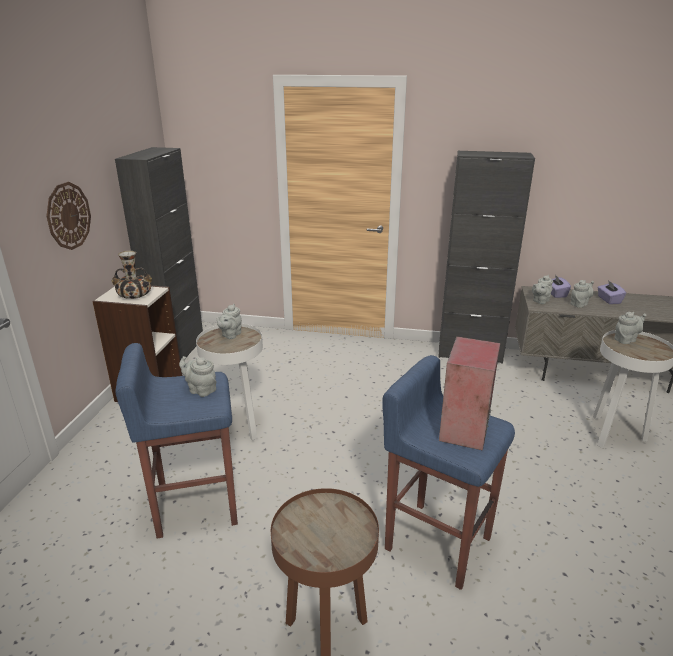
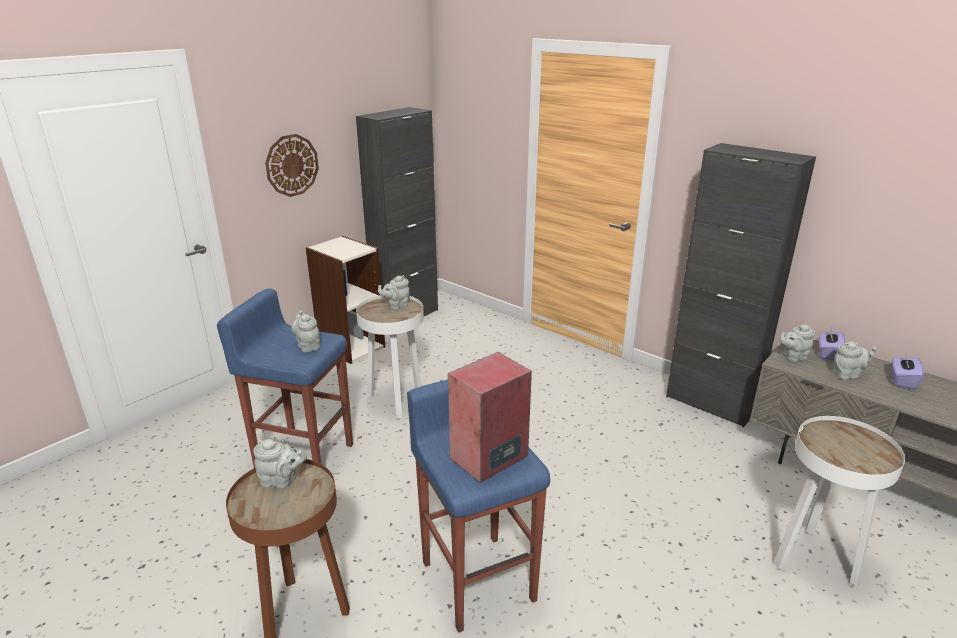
camera: 30 degrees right, 0 degrees up
vase [112,251,152,299] -> none
grey teapot [614,312,646,344] -> grey teapot moved to [253,439,307,488]

